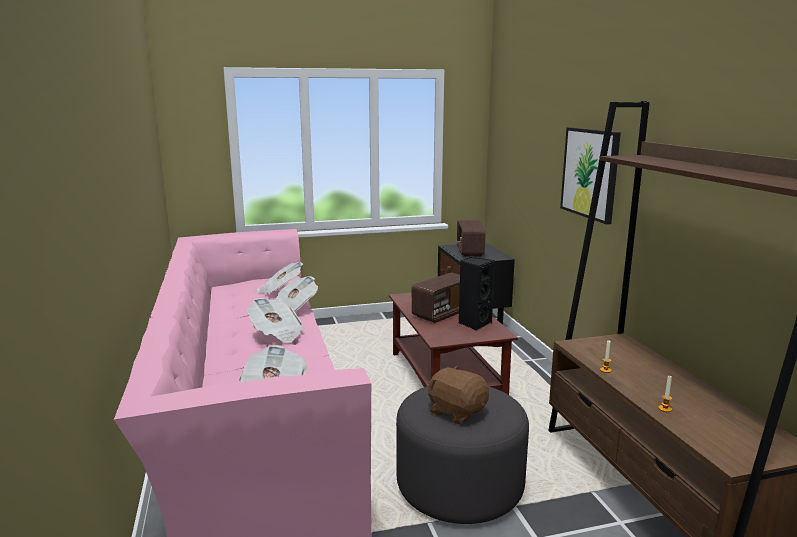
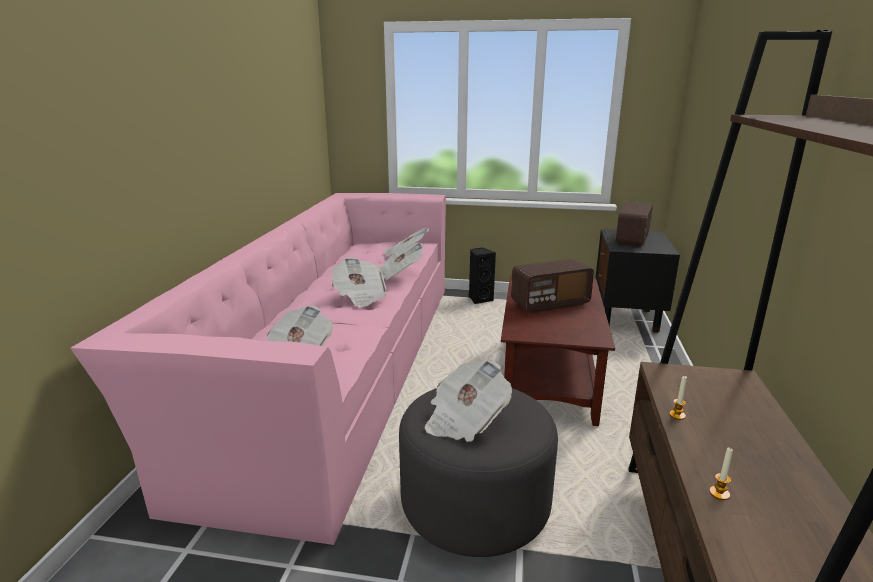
camera: 25 degrees right, 5 degrees up
brown plush toy [428,366,489,424] -> newspaper [425,360,512,442]
black speaker [458,257,495,331] -> black speaker moved to [469,248,496,304]
picture [560,127,621,224] -> none

